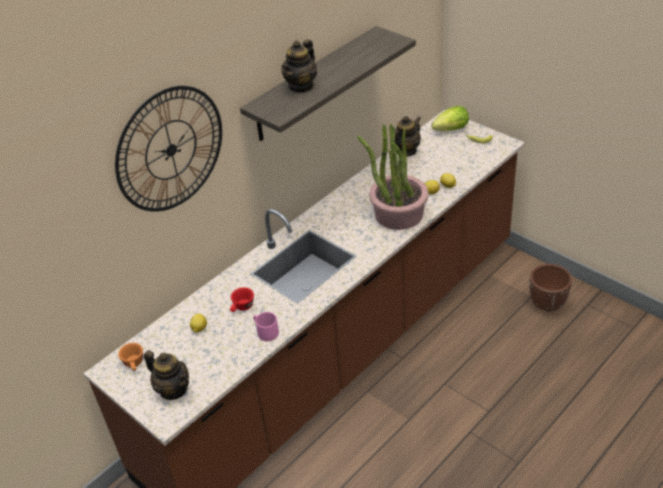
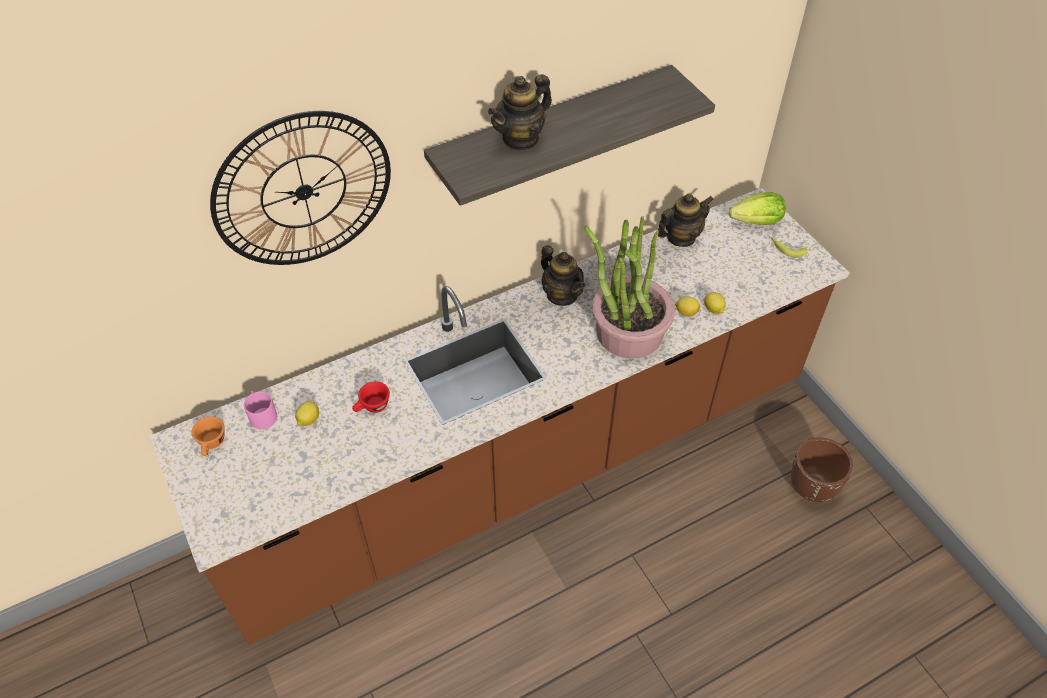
camera: 15 degrees right, 10 degrees up
teapot [144,350,189,400] -> teapot moved to [541,245,586,306]
pink mug [253,312,279,341] -> pink mug moved to [244,391,277,429]

